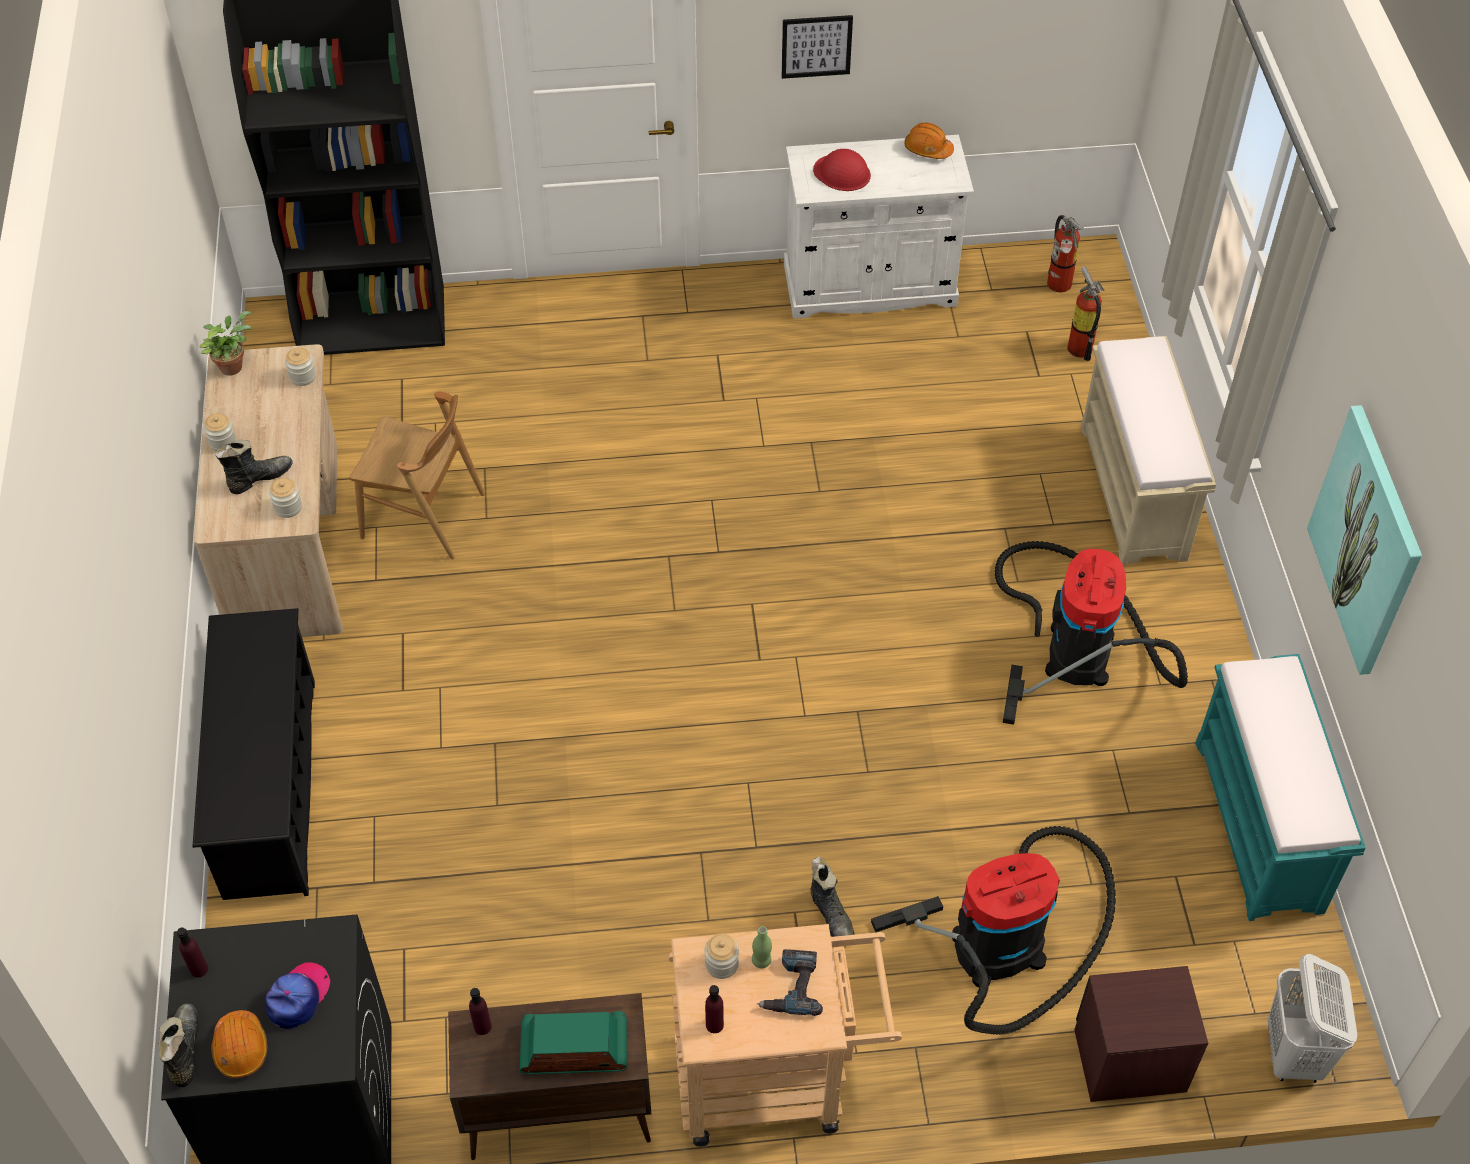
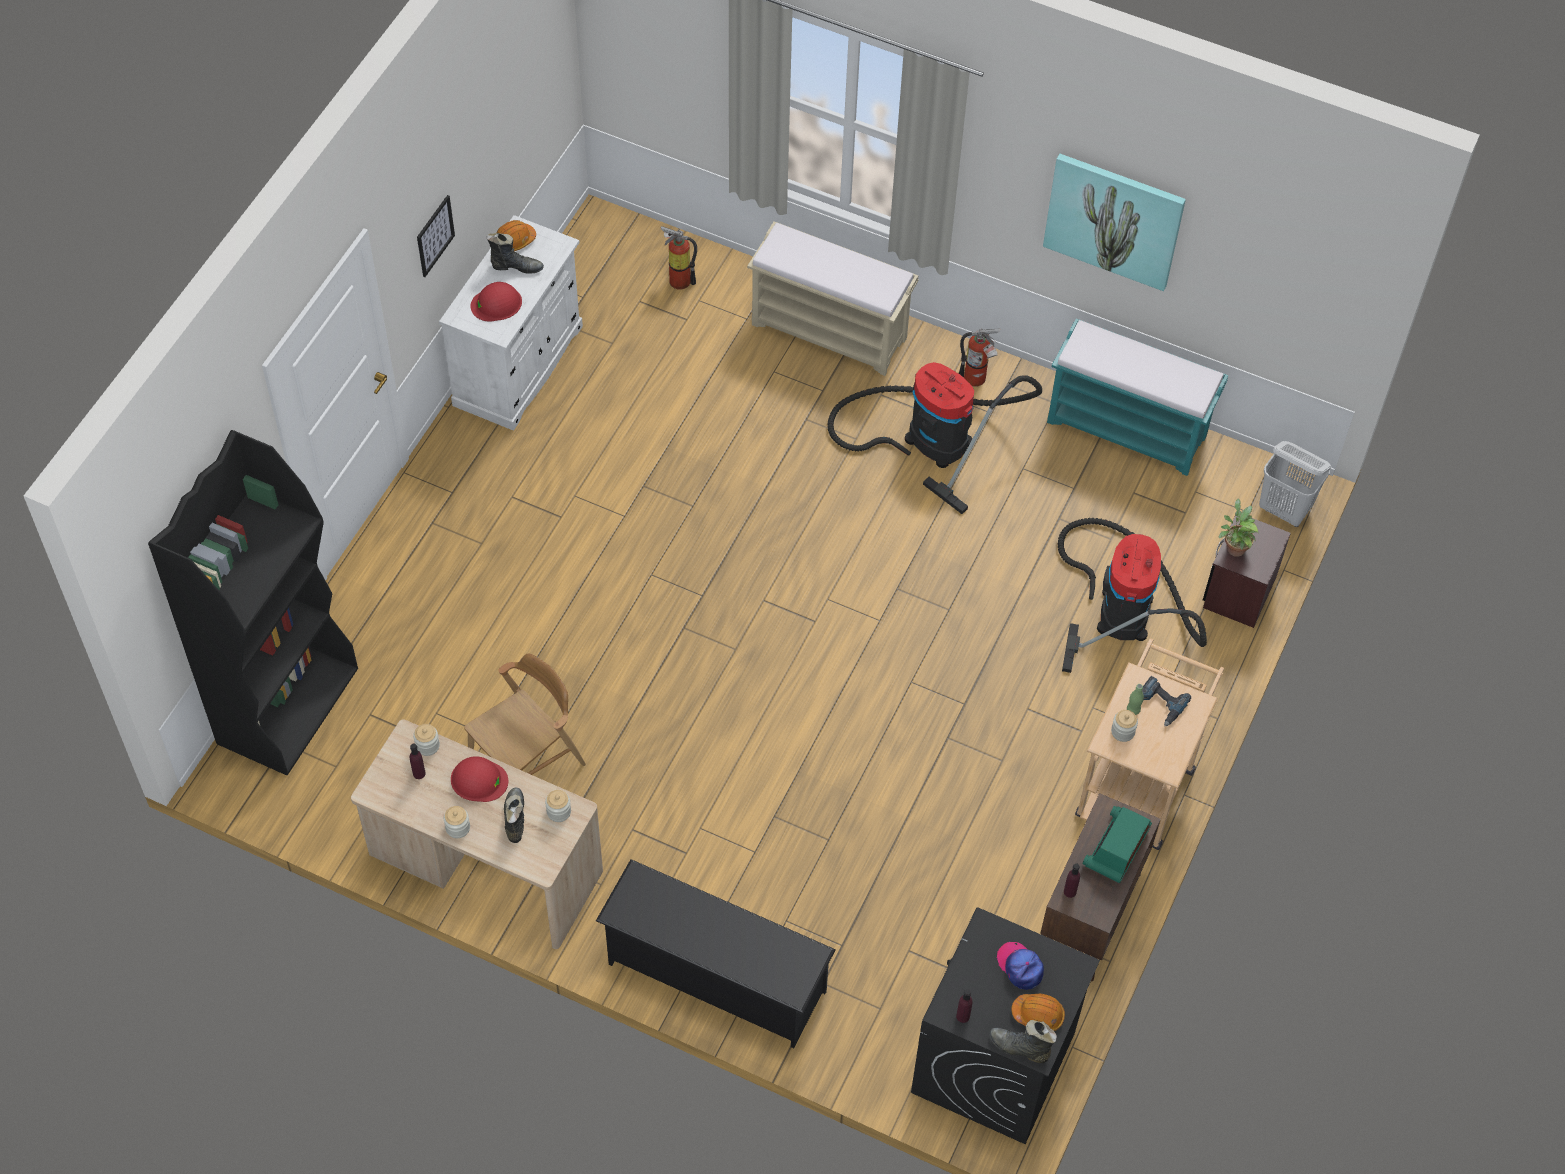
camera: 60 degrees left, 5 degrees up
potted plant [200,311,252,376] -> potted plant moved to [1219,499,1259,557]
purple bottle [705,985,724,1033] -> purple bottle moved to [410,744,426,779]
black boot [811,857,854,937] -> black boot moved to [487,233,544,274]
fire extinguisher [1047,215,1084,293] -> fire extinguisher moved to [959,329,1000,387]
none -> red hard hat [451,756,508,802]

